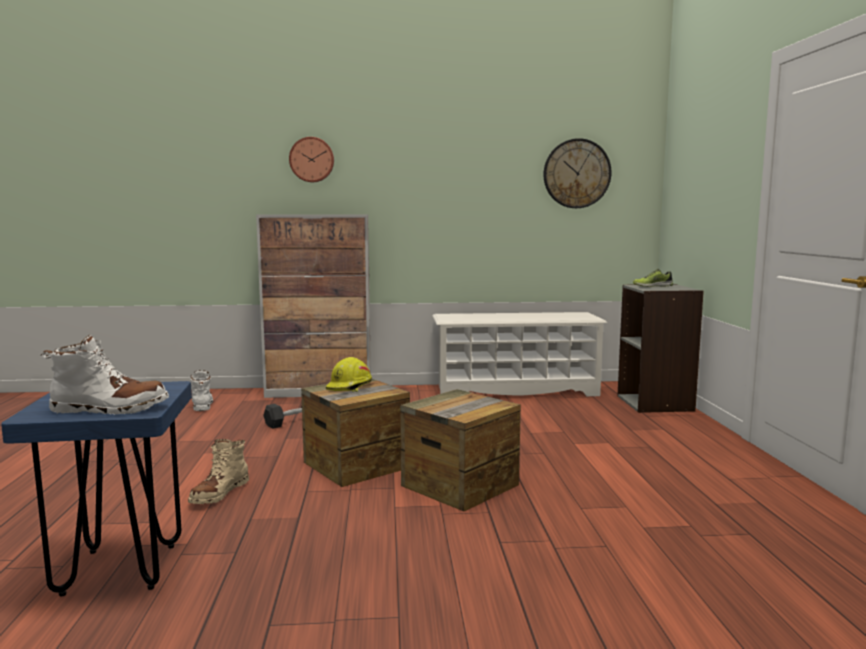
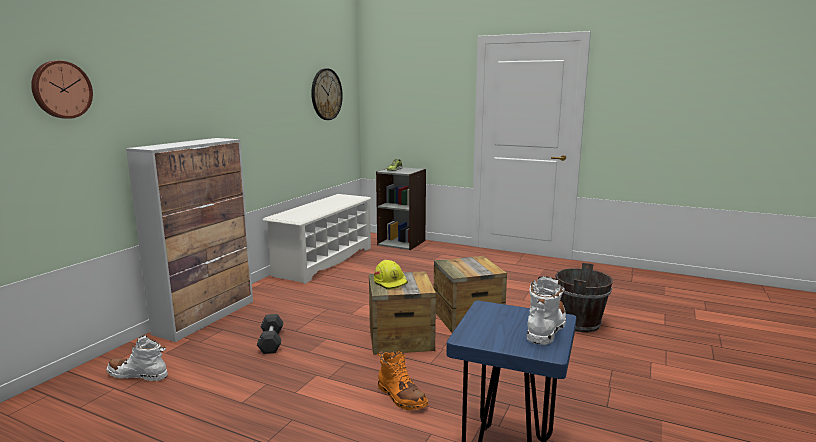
camera: 60 degrees left, 5 degrees up
beige boot [188,439,249,504] -> orange boot [377,351,428,410]
wall clock [289,137,334,182] -> wall clock moved to [31,61,93,119]
none -> brown bucket [555,262,613,332]

